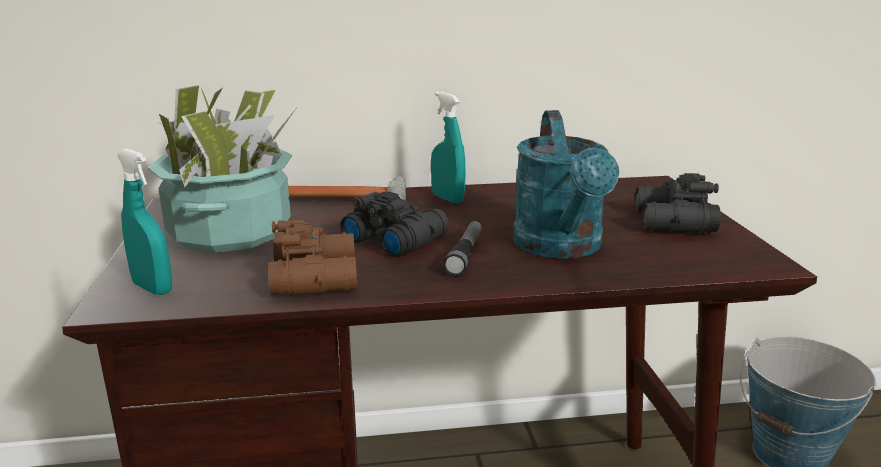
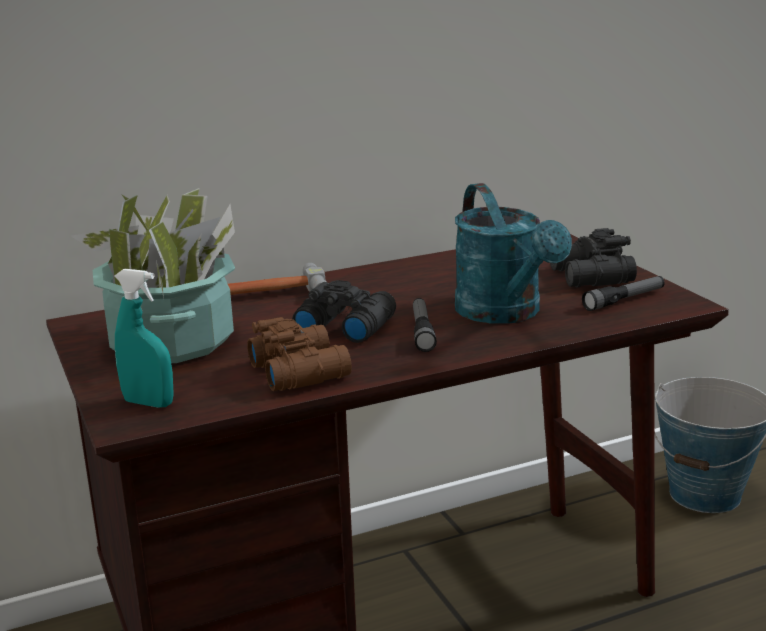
camera: 15 degrees left, 0 degrees up
turquoise spray bottle [431,91,466,203] -> none
none -> flashlight [582,276,665,311]

